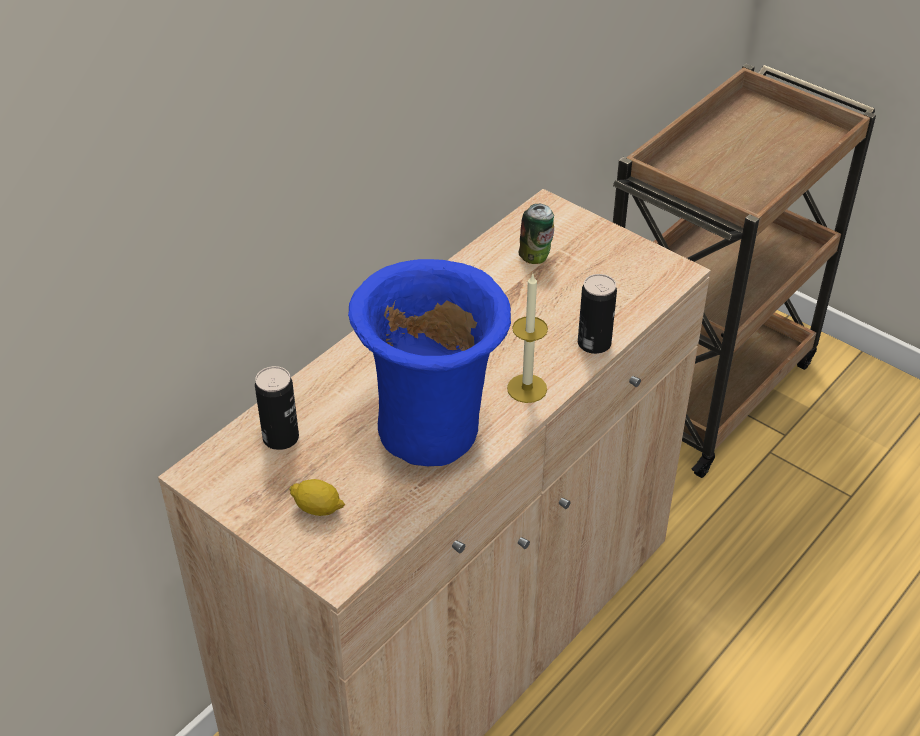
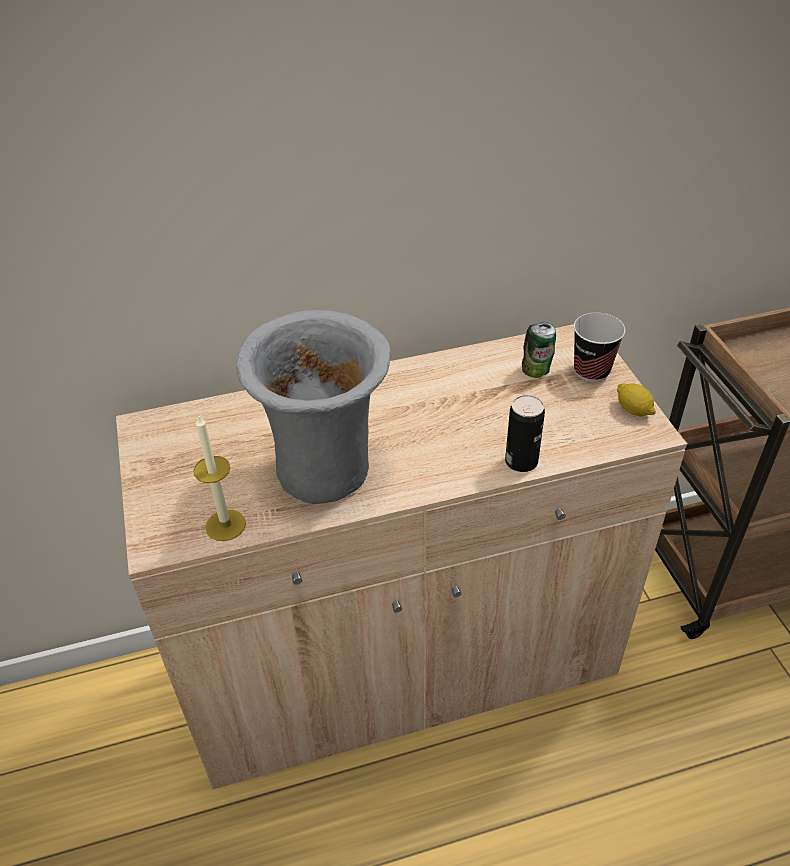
camera: 35 degrees right, 0 degrees up
can [255,366,299,450] -> none
lemon [289,479,345,516] -> lemon moved to [617,383,656,417]
blue vase [348,259,511,466] -> grey vase [236,310,391,504]
candle [507,274,548,403] -> candle moved to [193,414,246,541]
none -> cup [574,313,625,382]

